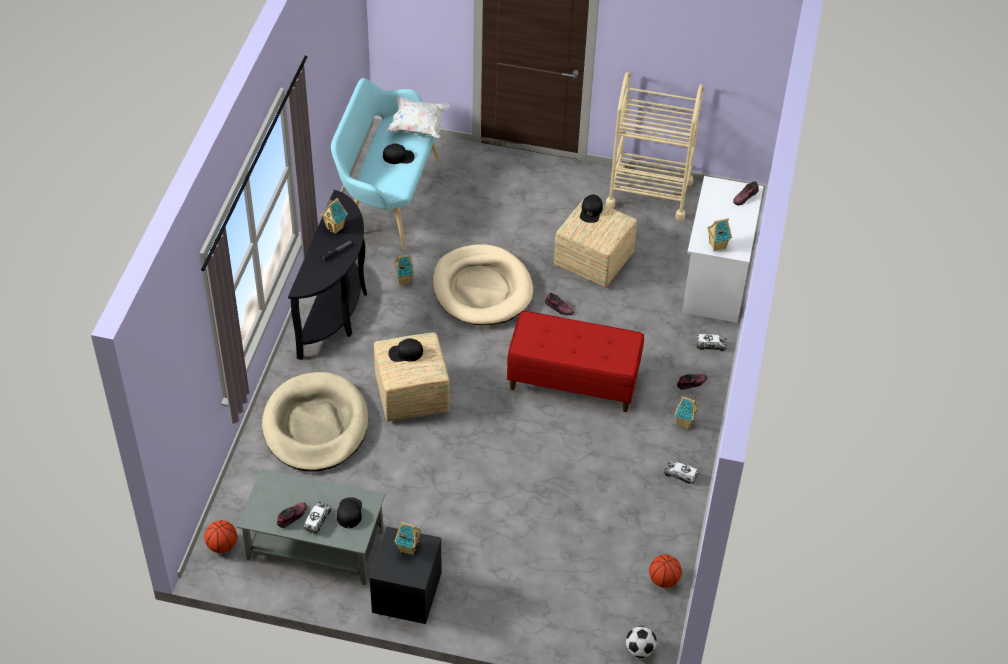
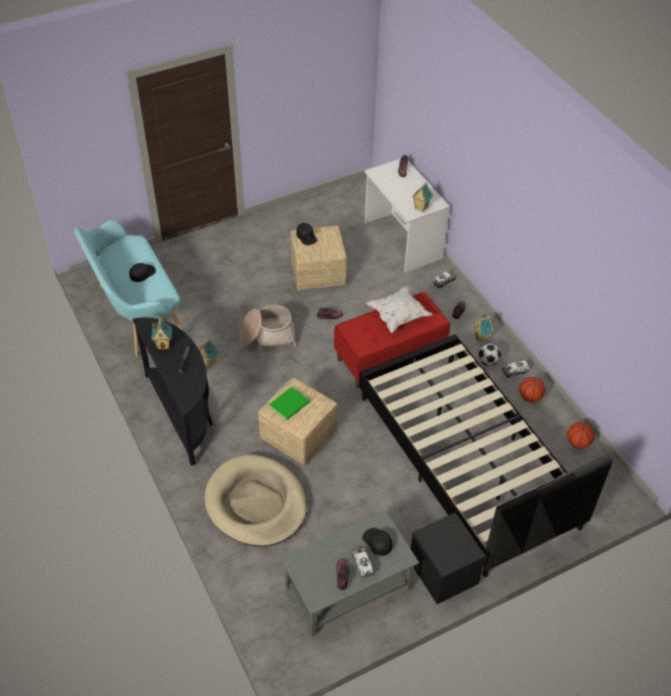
camera: 40 degrees left, 0 degrees up
basketball [204,520,237,553] -> basketball moved to [519,377,545,402]
white pillow [386,97,449,138] -> white pillow moved to [366,286,432,333]
black cap [388,338,423,362] -> green book [269,387,310,420]
toy house [394,522,422,556] -> none
beige dog bed [433,244,533,325] -> basket [240,305,297,351]
beige cart [606,72,704,221] -> none
football [626,626,657,658] -> football moved to [478,343,501,366]
none -> black bed [359,334,613,577]

